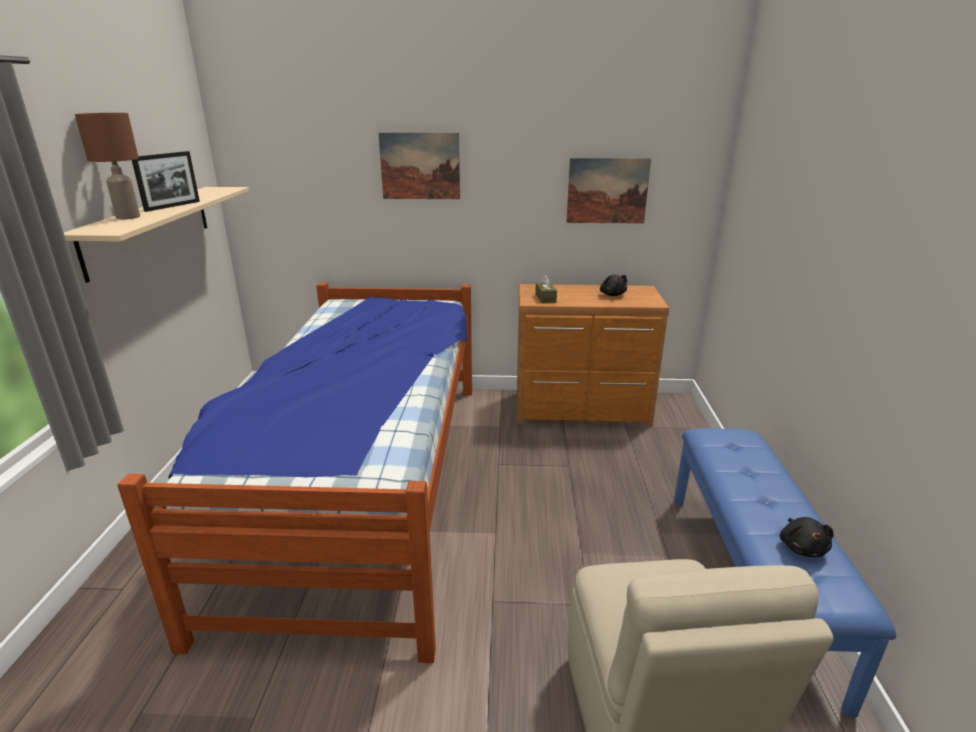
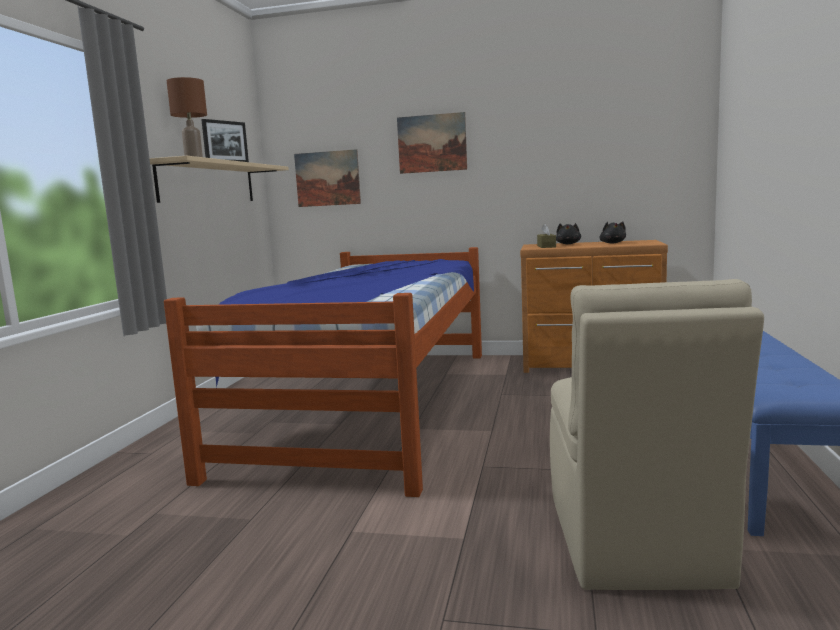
camera: 10 degrees right, 15 degrees down
picture [566,158,651,224] -> picture moved to [294,149,361,207]
black plush toy [780,517,834,557] -> black plush toy moved to [556,223,581,244]

